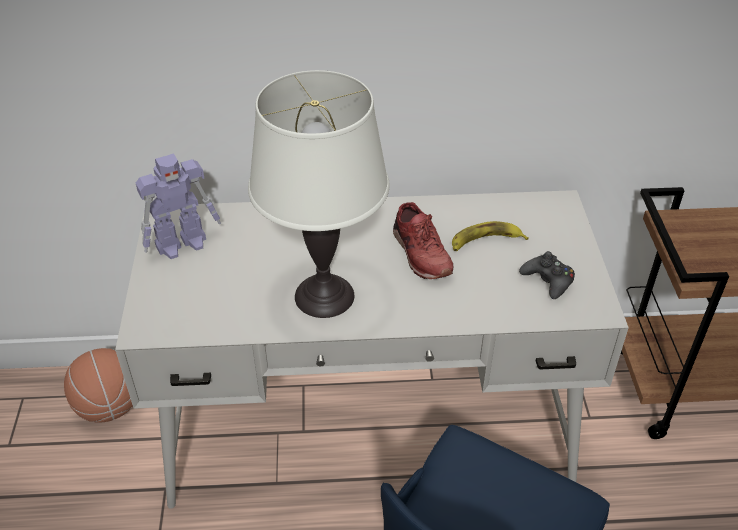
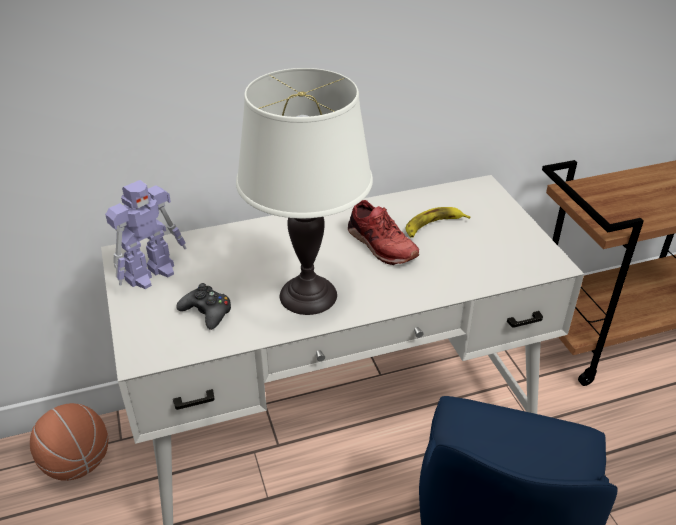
camera: 15 degrees left, 5 degrees down
black game controller [519,251,575,299] -> black game controller moved to [176,283,231,330]

